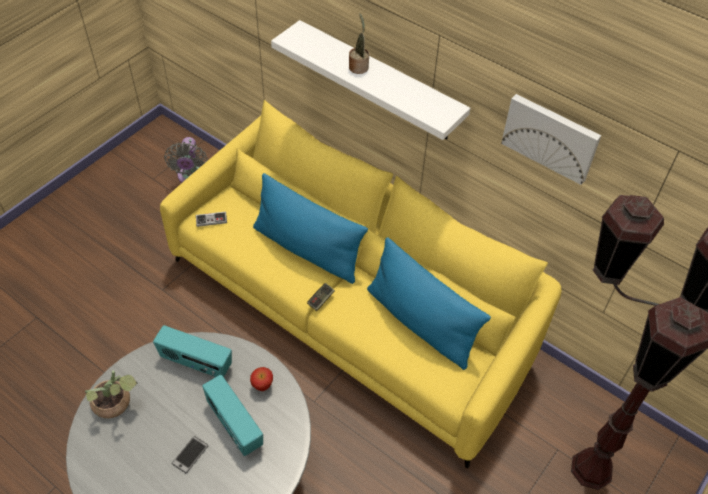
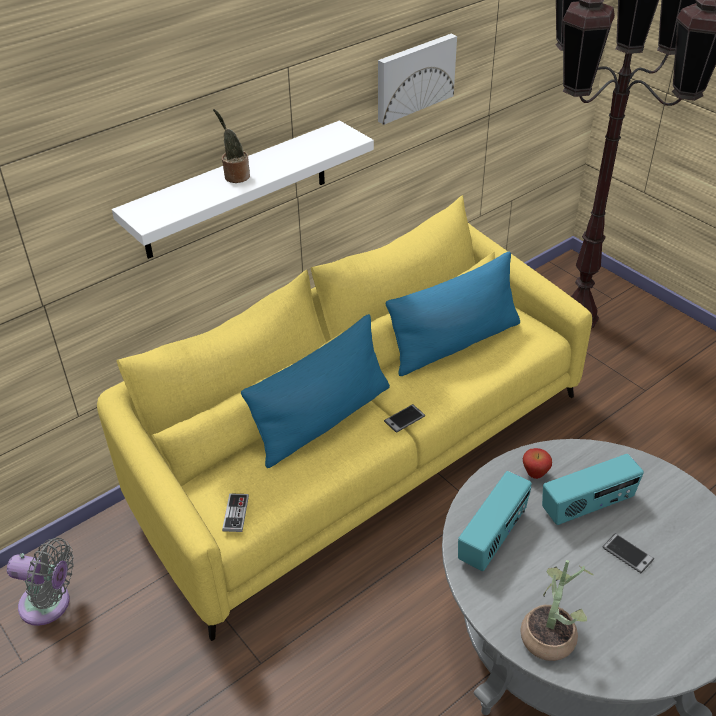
camera: 75 degrees left, 10 degrees down
game controller [307,283,335,311] -> phone [384,404,425,433]

